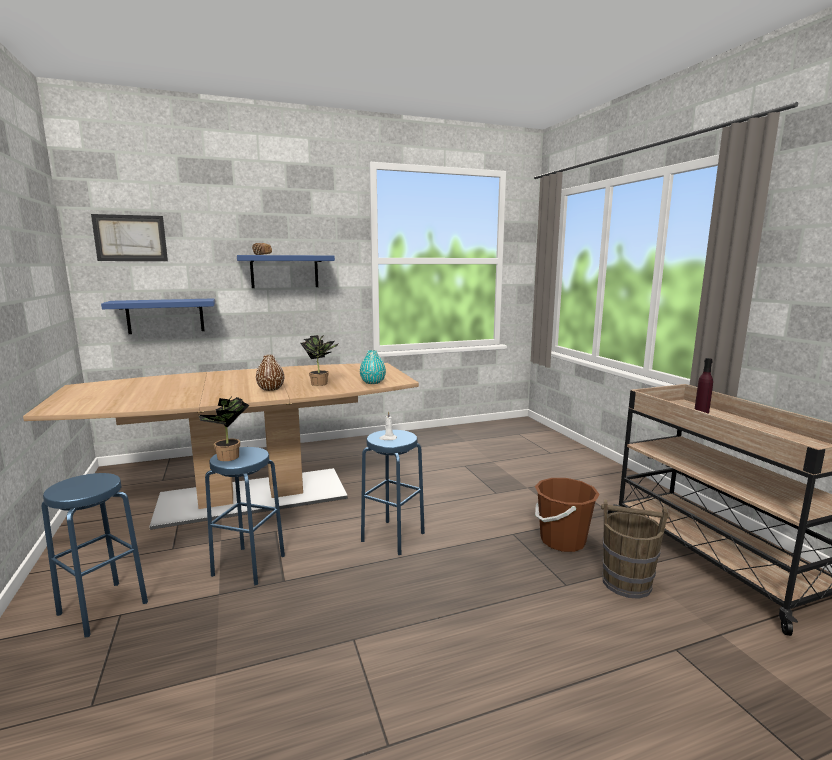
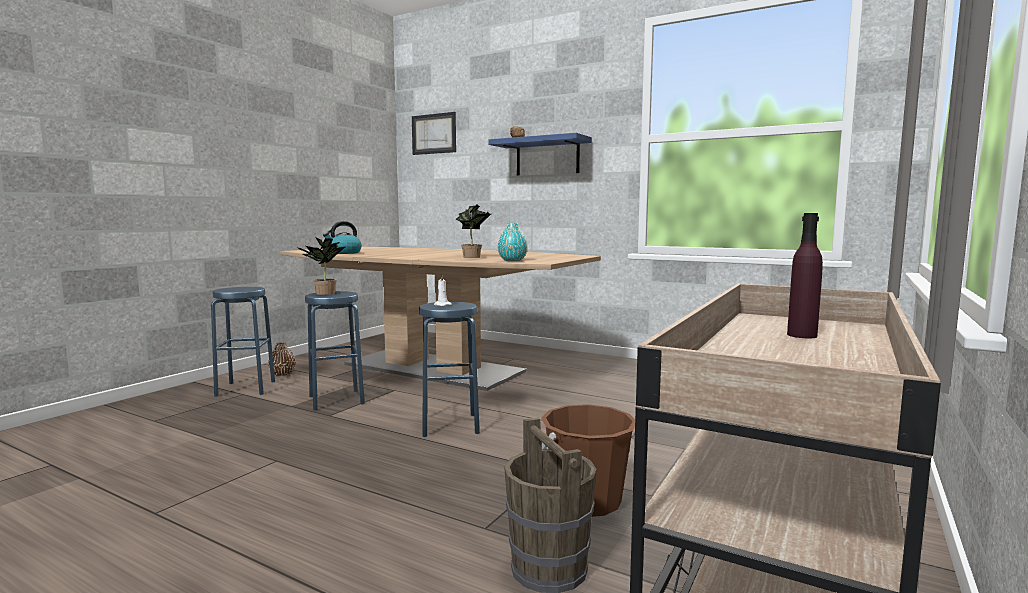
camera: 50 degrees right, 5 degrees down
blue shelf [101,298,215,334] -> none
brown vase [256,355,284,391] -> brown vase moved to [268,342,296,376]
none -> kettle [323,221,362,254]

